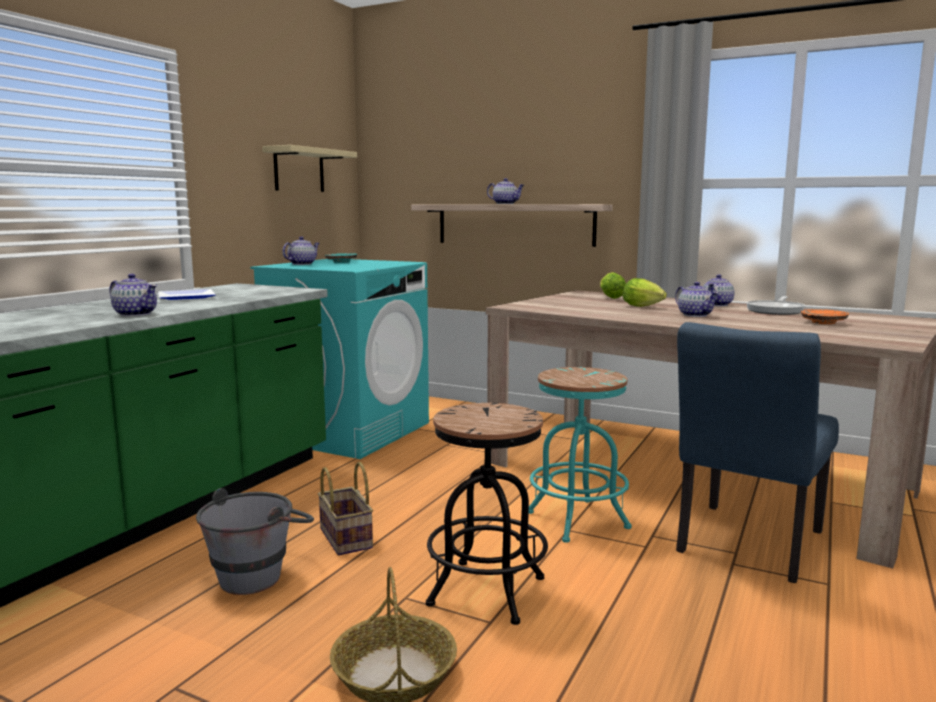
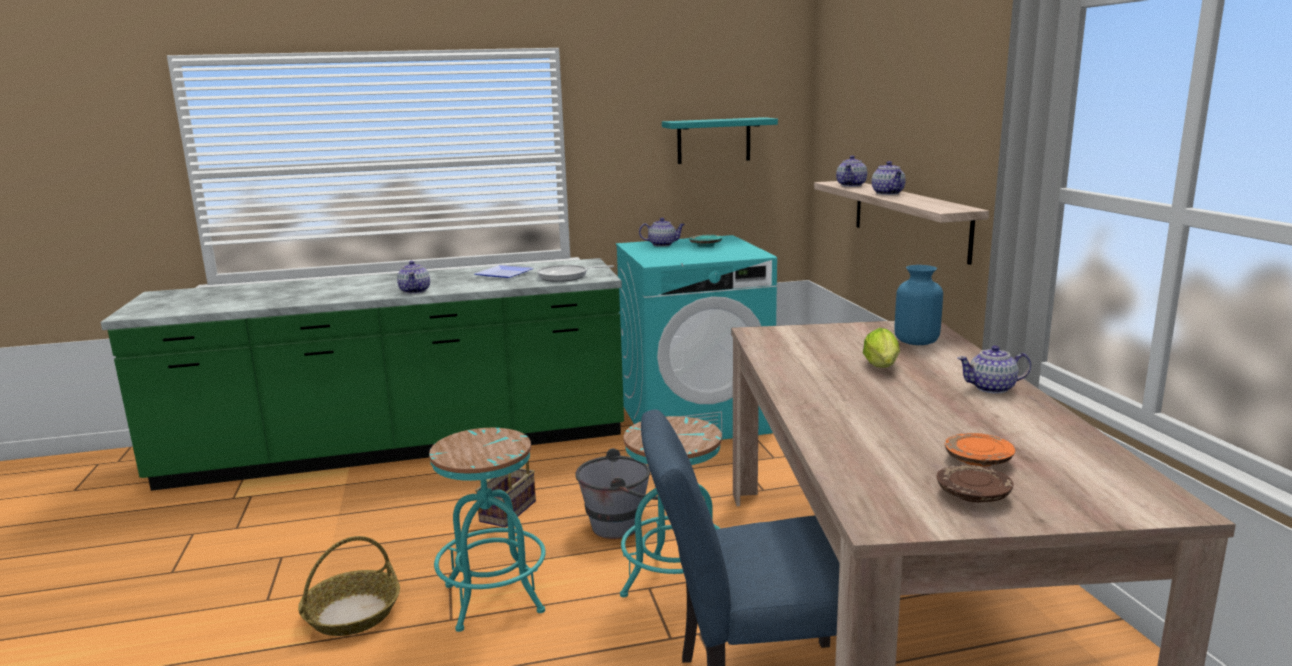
camera: 50 degrees right, 5 degrees up
grey bucket [196,488,314,595] -> grey bucket moved to [575,448,658,539]
beige shelf [262,145,357,192] -> turquoise shelf [662,117,778,164]
black stool [426,403,548,625] -> turquoise stool [429,428,546,632]
lettuce [600,272,626,299] -> blue vase [894,265,943,345]
teapot [675,282,719,317] -> teapot moved to [836,155,867,187]
frying pan [746,296,805,315] -> frying pan moved to [537,265,614,282]
none -> brown plate [937,465,1014,502]

